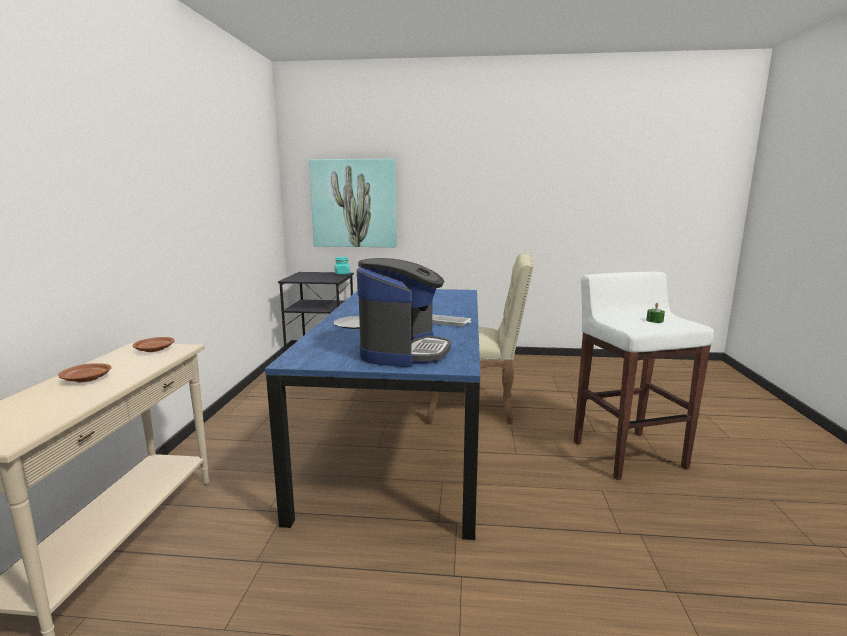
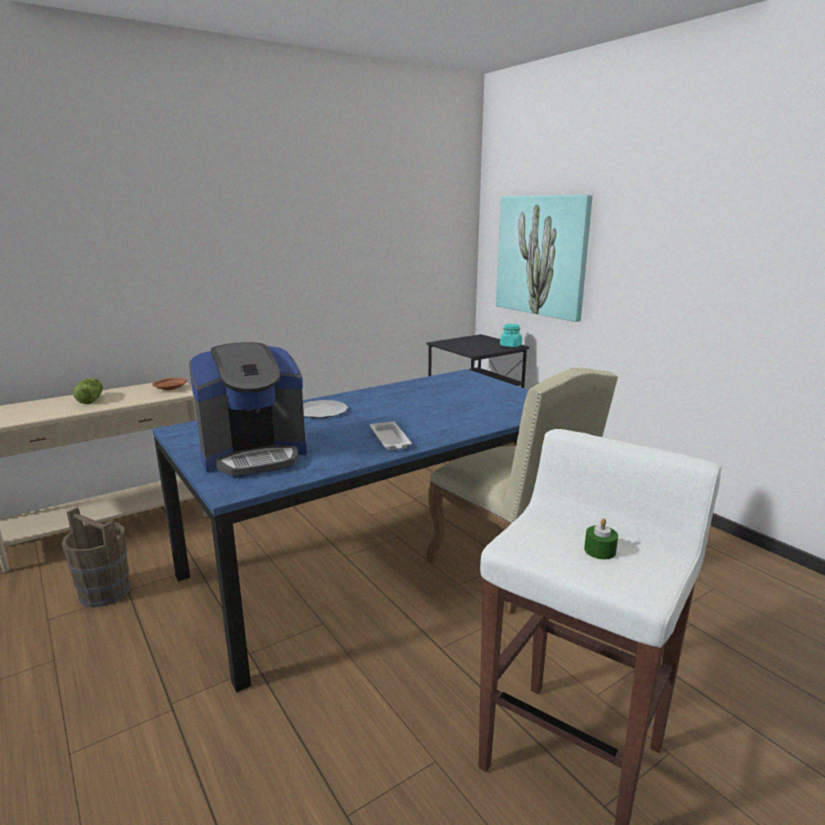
camera: 50 degrees right, 5 degrees up
brown plate [58,363,111,382] -> lettuce [73,378,103,404]
none -> brown bucket [61,507,130,607]

